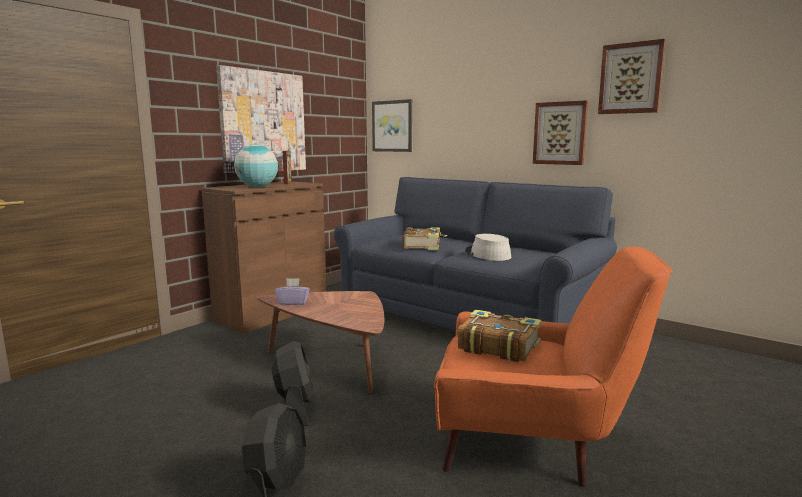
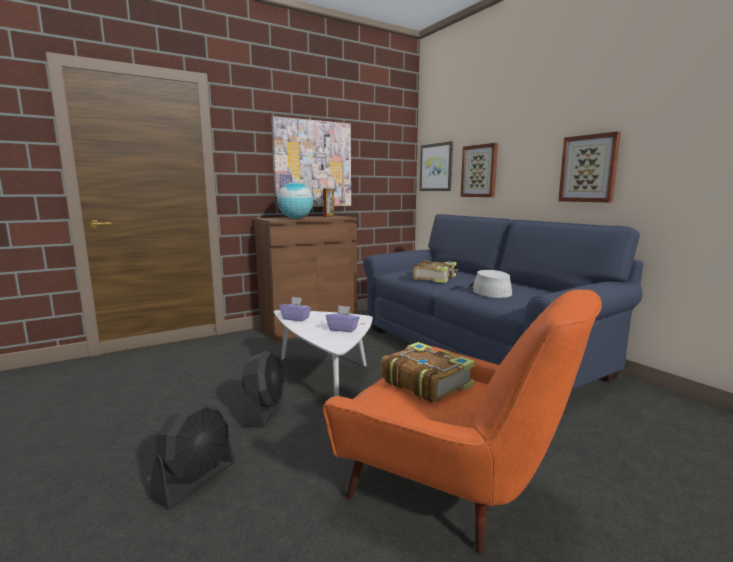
camera: 20 degrees right, 0 degrees up
brown coffee table [257,291,384,394] -> white coffee table [274,310,373,396]
picture [598,39,666,114] -> picture moved to [461,143,498,197]
none -> purple tissue box [326,305,360,332]

